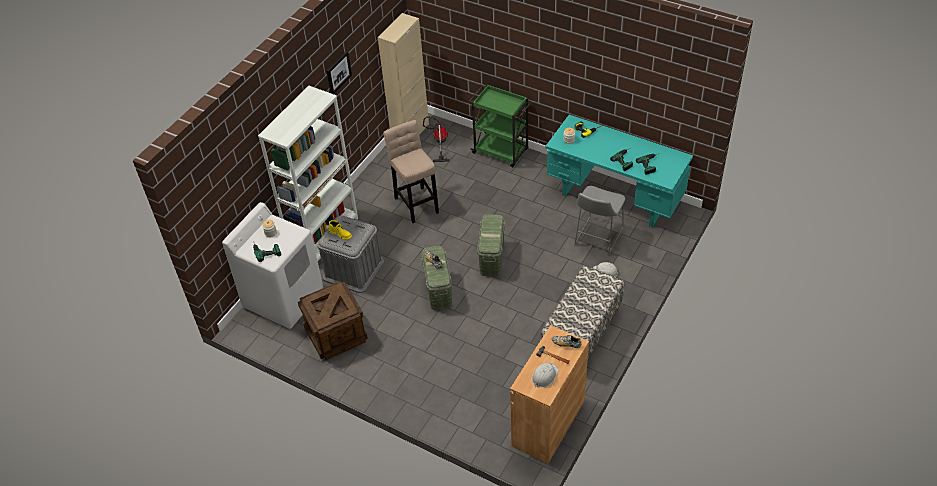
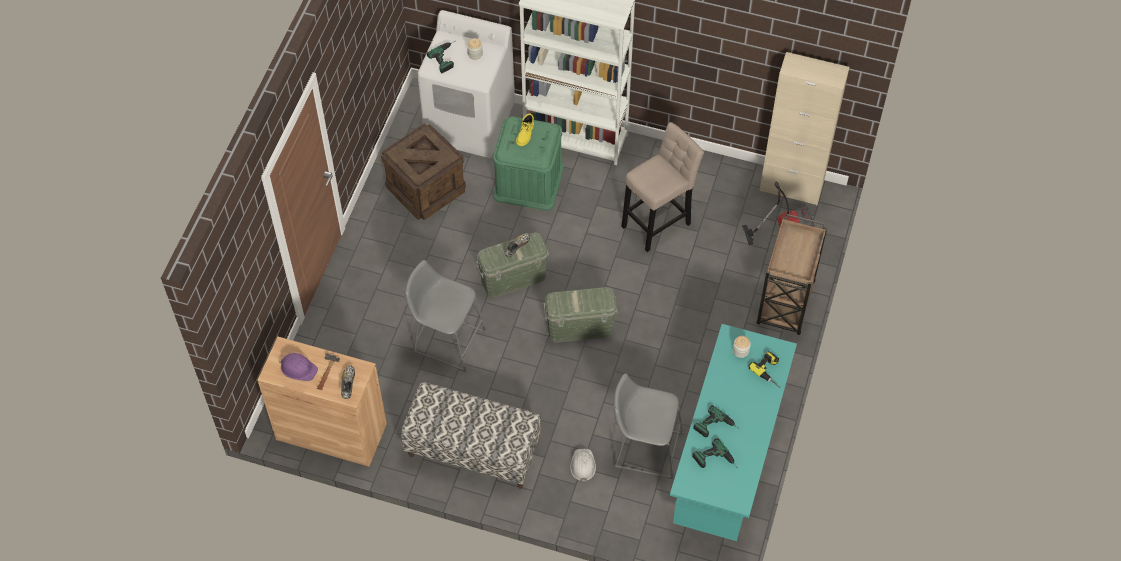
camera: 75 degrees right, 10 degrees up
grey storage box [317,216,384,293] -> green storage box [493,116,564,210]
picture [327,51,352,94] -> none
green cart [469,84,532,167] -> brown cart [757,214,827,335]
white hard hat [532,363,559,388] -> purple hard hat [279,353,318,381]
none -> grey stool [405,260,487,372]

